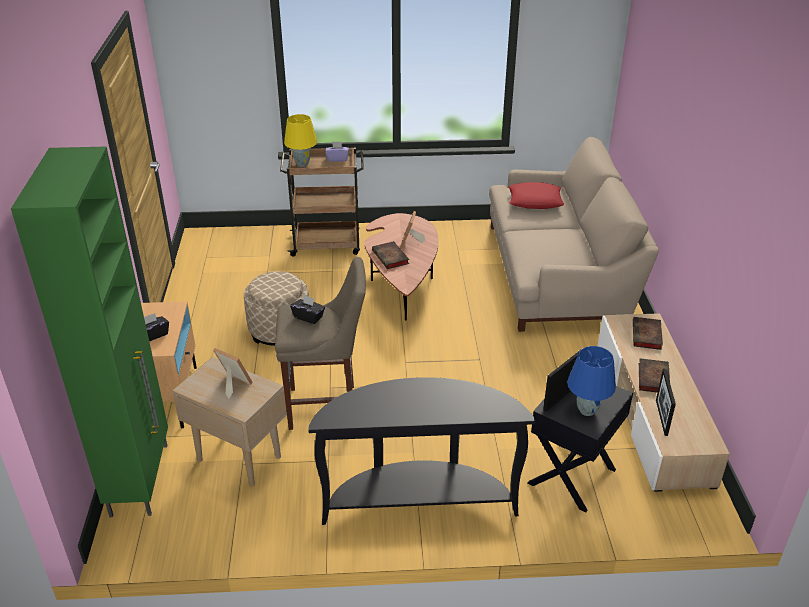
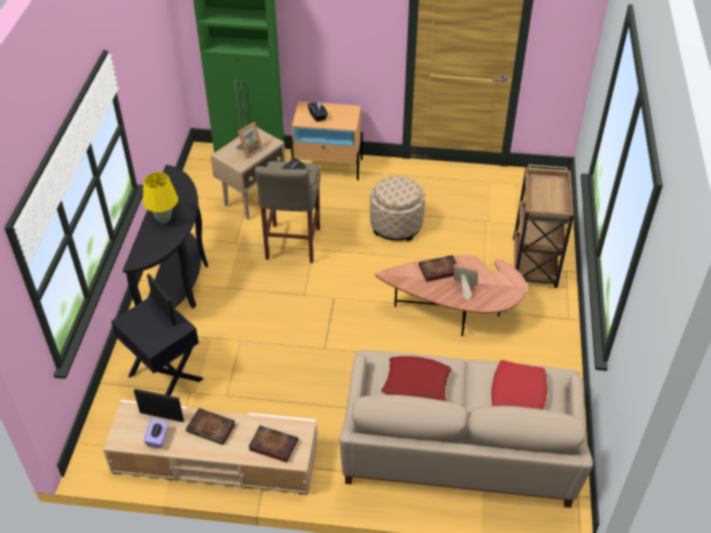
camera: 100 degrees right, 10 degrees up
yellow table lamp [284,114,317,167] -> yellow table lamp moved to [143,172,178,223]
purple tissue box [325,142,349,162] -> purple tissue box moved to [144,418,168,448]
blue table lamp [567,346,616,416] -> none
none -> red pillow [381,356,451,401]

